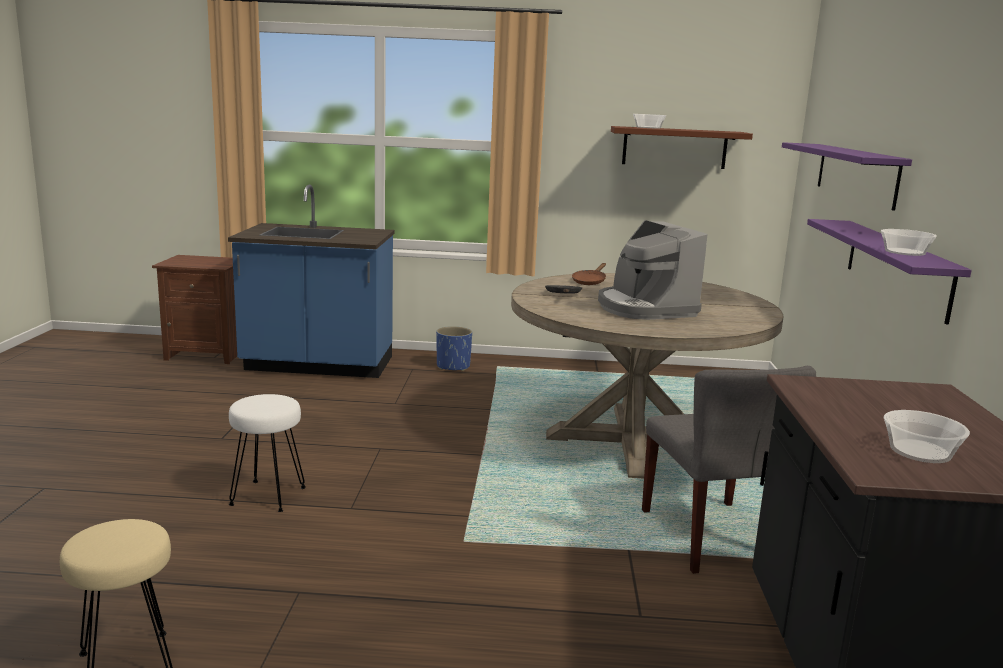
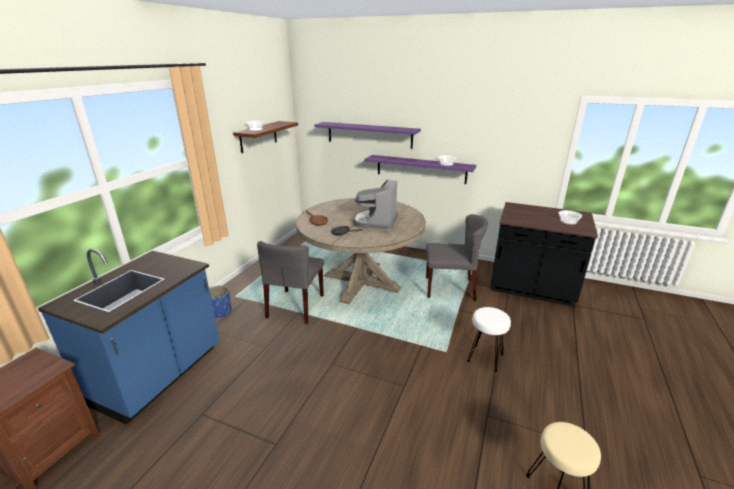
camera: 70 degrees left, 10 degrees up
white stool [229,394,306,512] -> white stool moved to [467,307,511,372]
coffee machine [598,220,708,320] -> coffee machine turned 105 degrees clockwise [353,179,398,231]
none -> grey chair [257,241,324,324]

